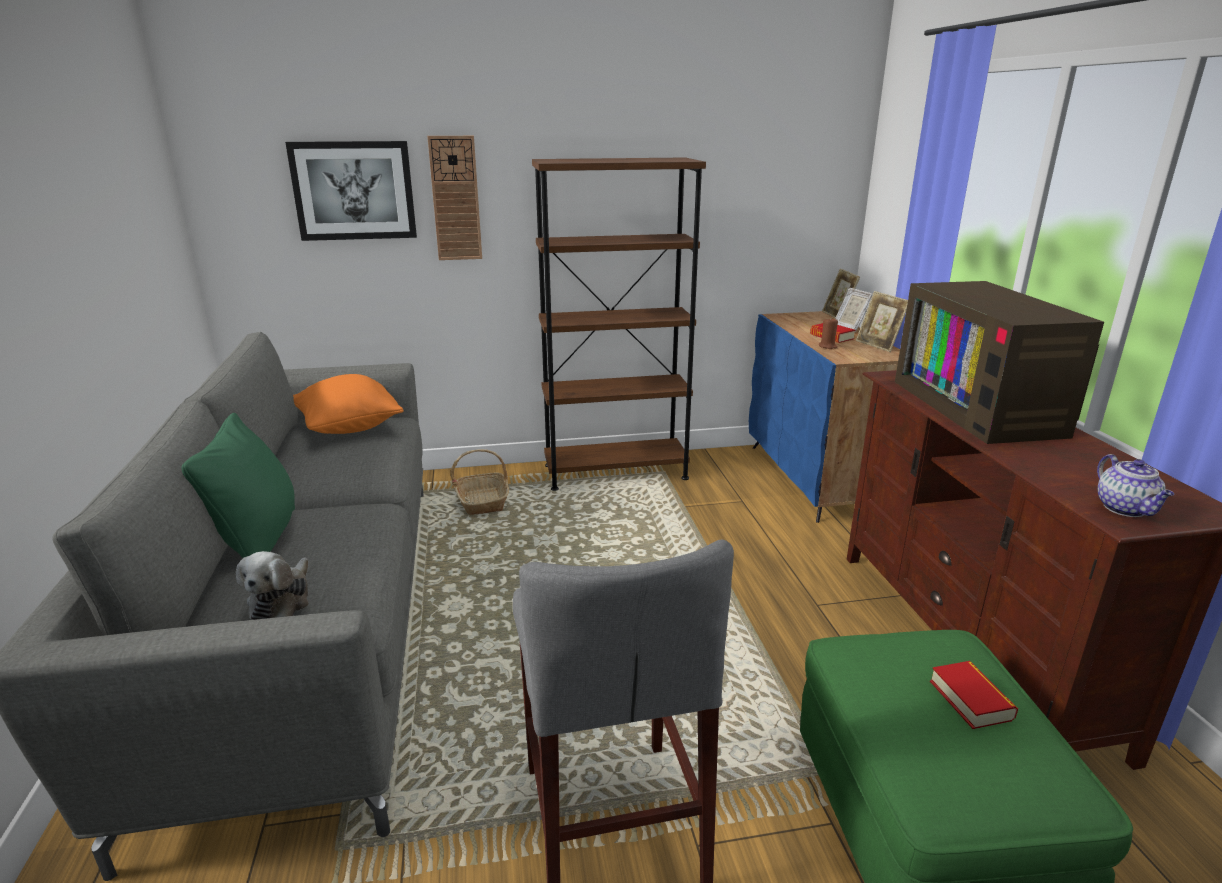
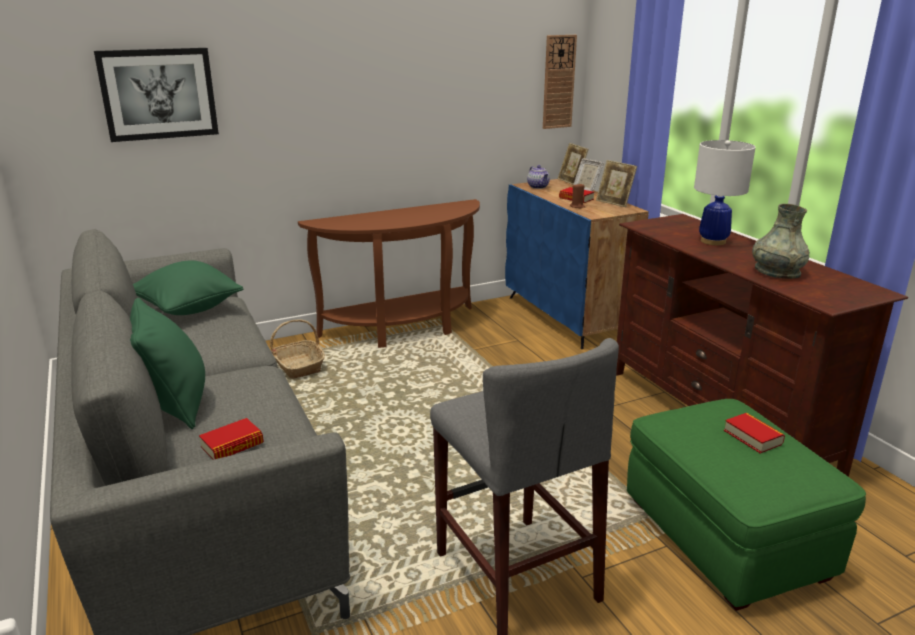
camera: 15 degrees left, 0 degrees up
plush toy [236,551,309,620] -> book [199,418,264,460]
orange pillow [293,374,403,434] -> green pillow [133,260,244,315]
wall clock [427,136,482,260] -> wall clock moved to [543,35,577,129]
brown bookcase [532,157,706,491] -> brown console table [298,199,480,348]
television [895,281,1104,444] -> white table lamp [694,140,756,245]
teapot [1097,454,1174,517] -> teapot moved to [527,165,550,189]
none -> grey vase [752,204,810,279]

